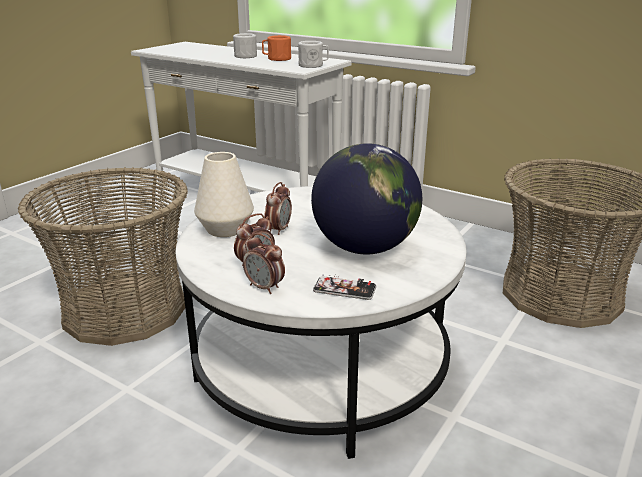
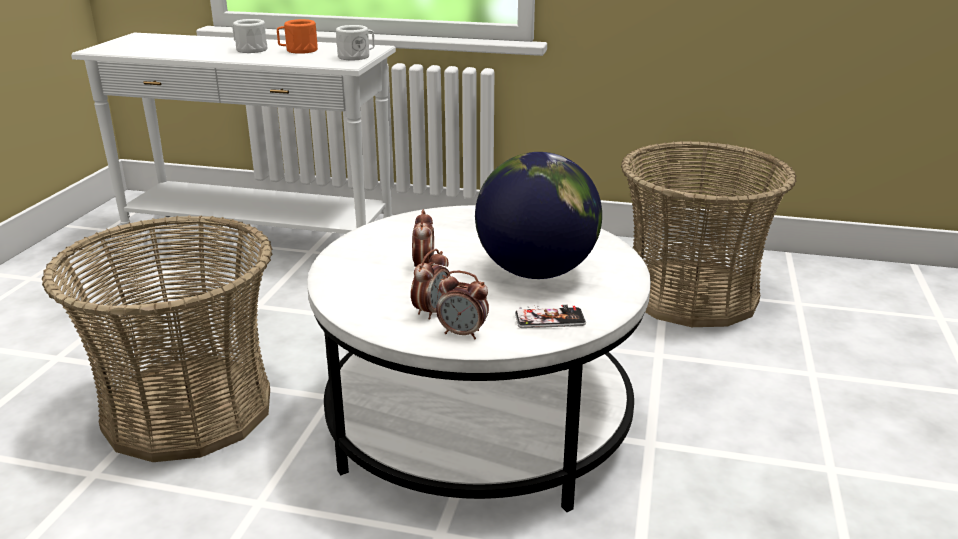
camera: 20 degrees left, 0 degrees up
white vase [194,152,254,237] -> none

